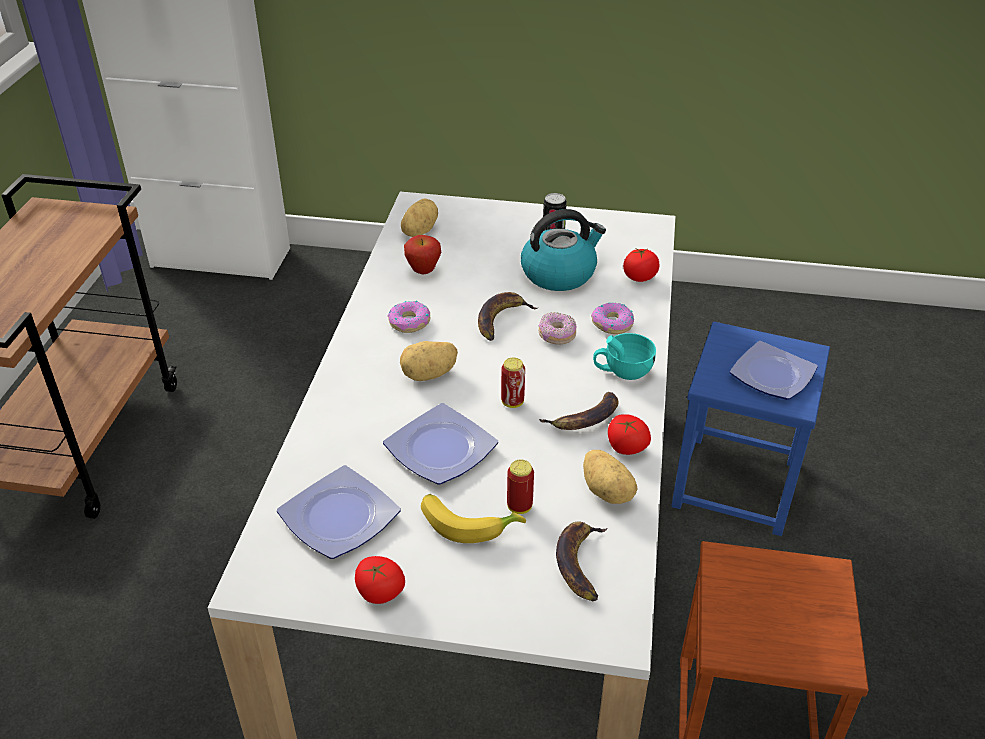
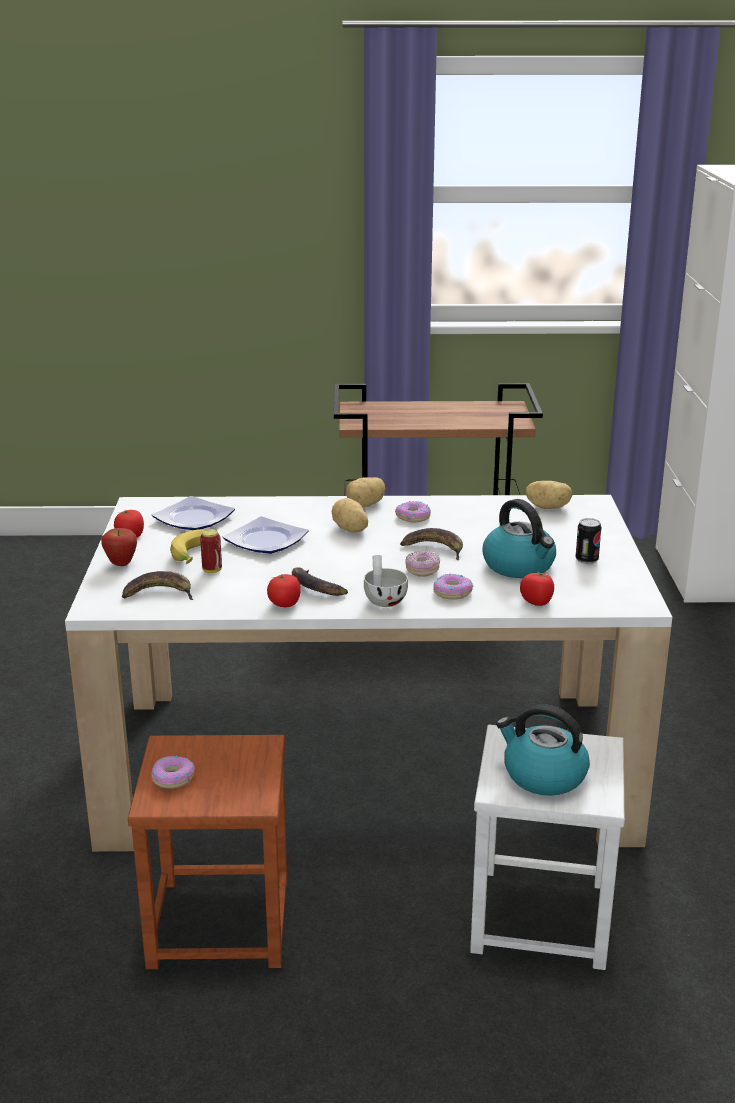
camera: 80 degrees right, 15 degrees down
apple [404,235,442,274] -> apple moved to [101,528,137,566]
can [501,358,525,408] -> none
potato [583,450,637,504] -> potato moved to [346,477,385,507]
turquoise cup [593,333,656,380] -> white cup [364,555,408,607]
blue stool [671,321,830,536] -> white stool [470,725,625,970]
plate [730,341,818,400] -> kettle [496,704,590,796]
none -> donut [151,756,195,789]

